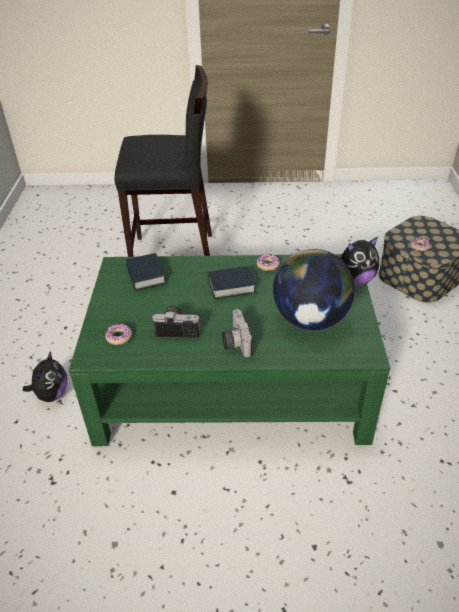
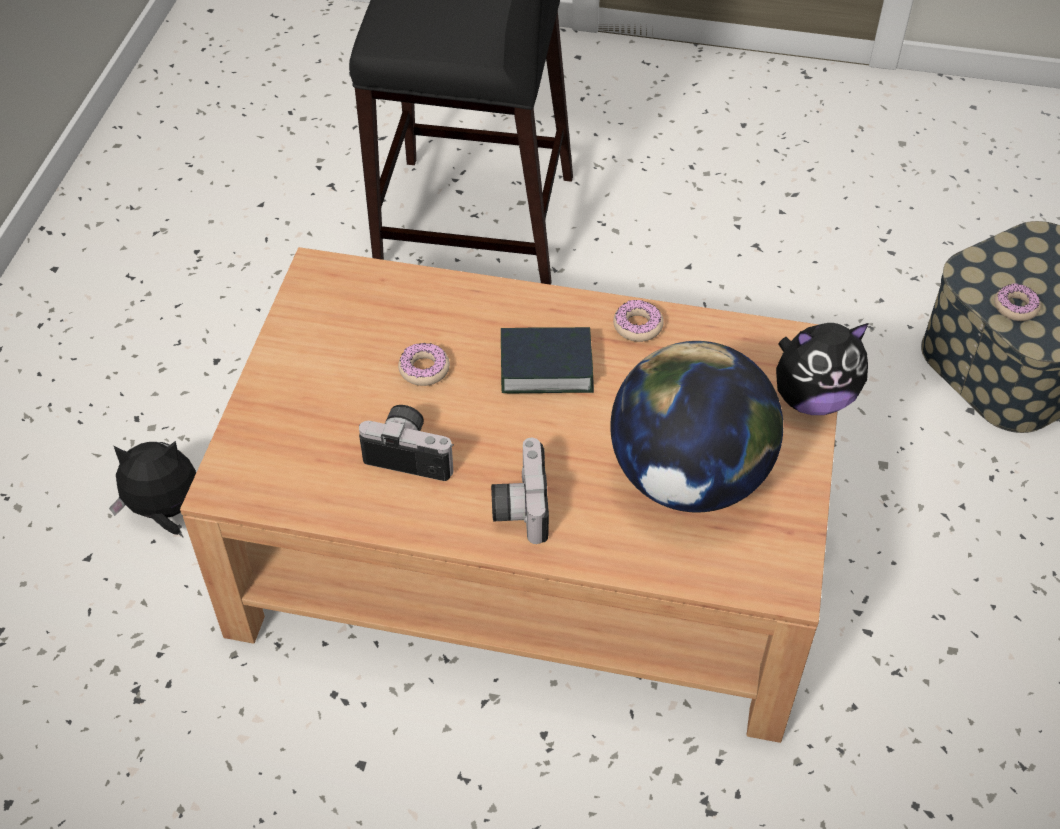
camera: 10 degrees right, 10 degrees up
plush toy [23,351,67,402] -> plush toy turned 120 degrees counterclockwise [109,441,196,535]
green coffee table [69,254,390,446] -> brown coffee table [180,247,837,743]
donut [105,324,132,345] -> donut moved to [398,343,450,386]
book [126,253,166,291] -> none

